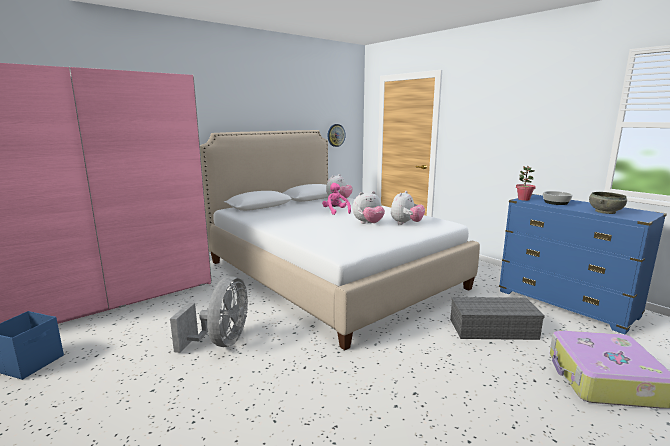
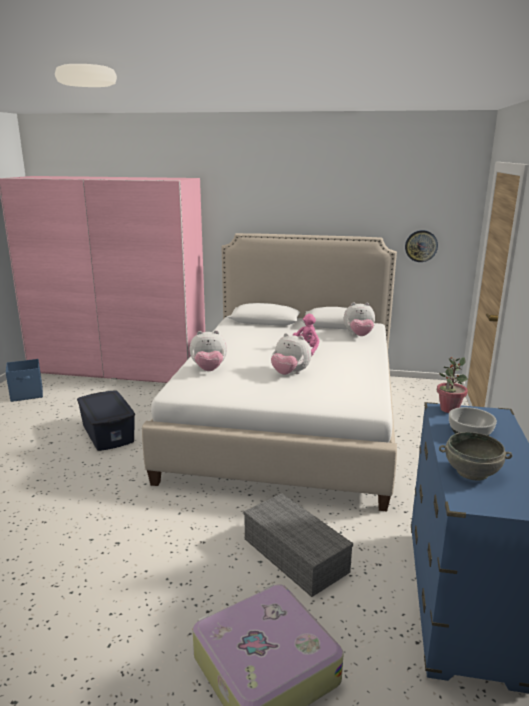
camera: 50 degrees right, 5 degrees up
grey fan [170,276,248,353] -> blue storage box [77,390,135,451]
plush toy [391,191,425,225] -> plush toy moved to [190,330,227,371]

